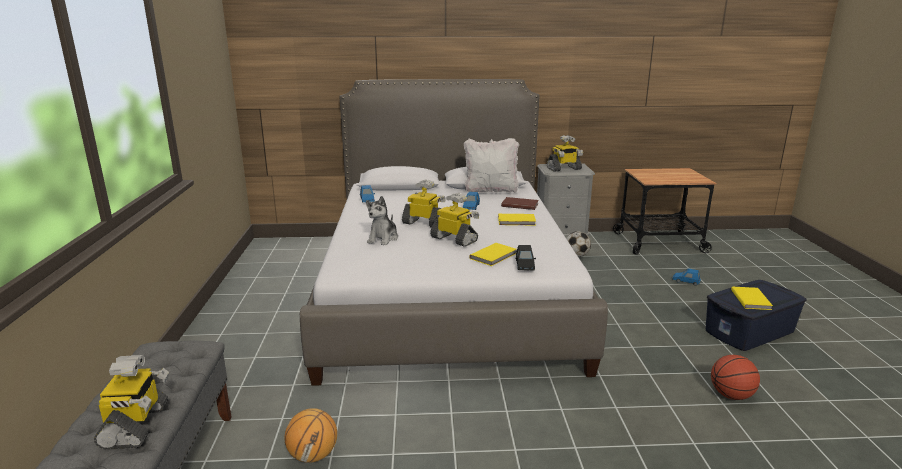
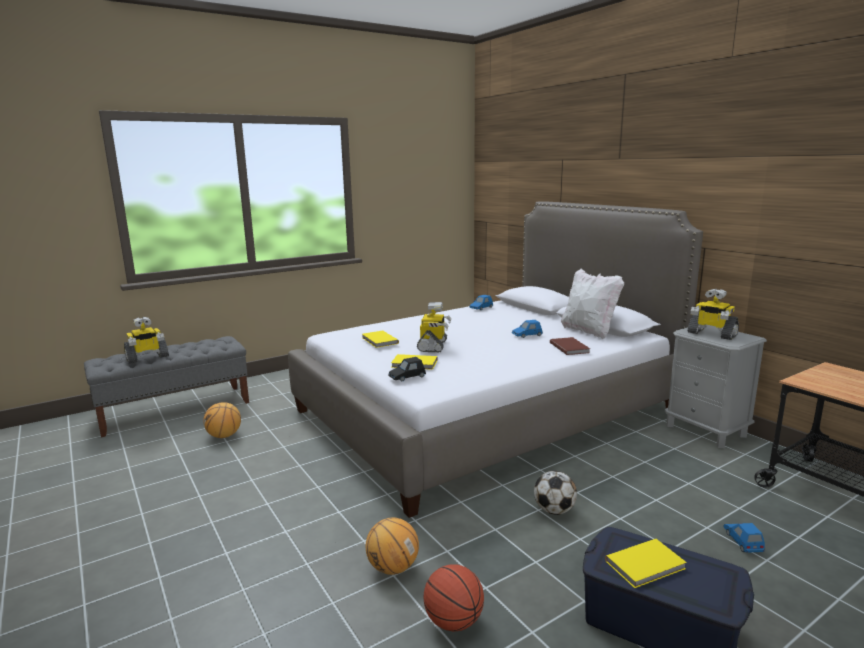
camera: 60 degrees right, 5 degrees down
plush toy [366,196,398,245] -> none
toy robot [402,179,446,227] -> none
yellow book [498,214,536,226] -> yellow book moved to [362,330,399,348]
football [566,231,591,257] -> football moved to [534,471,577,515]
none -> basketball [366,517,419,575]

